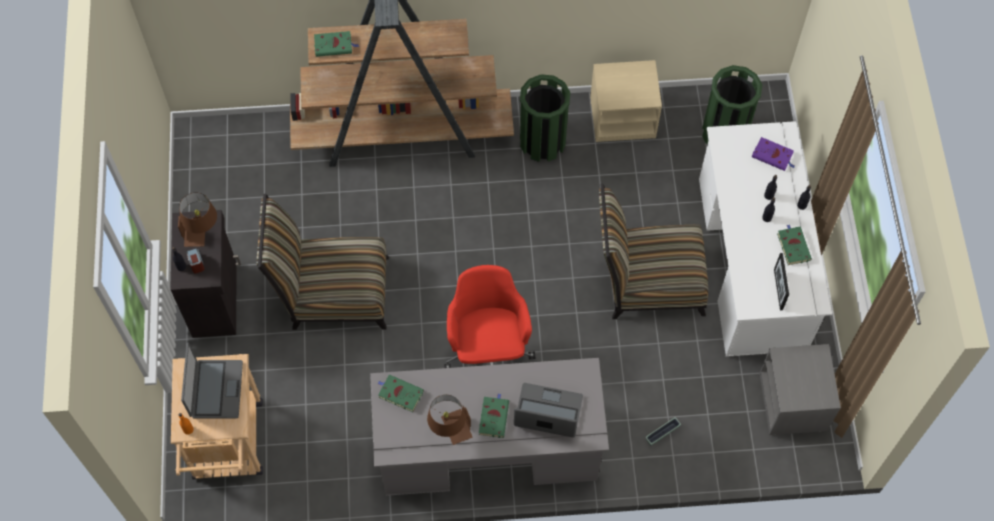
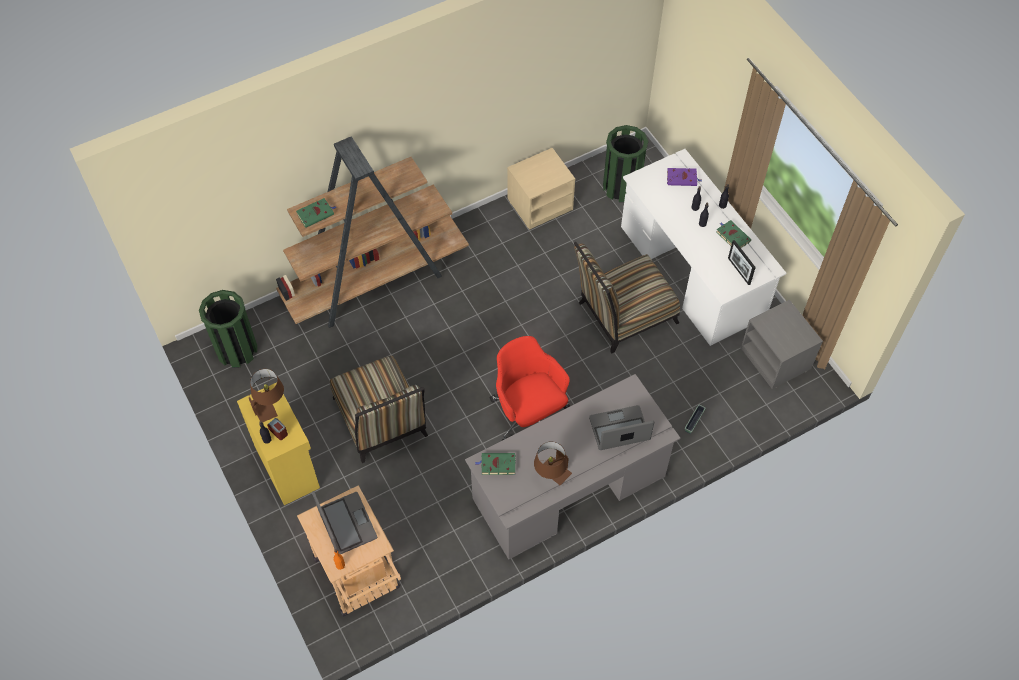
camera: 25 degrees left, 5 degrees down
black cabinet [170,210,241,338] -> yellow cabinet [237,382,320,505]
chair [257,194,389,330] -> chair turned 90 degrees counterclockwise [330,356,428,463]
green book [479,394,509,438] -> none
green trash can [520,74,570,162] -> green trash can moved to [199,290,257,368]

